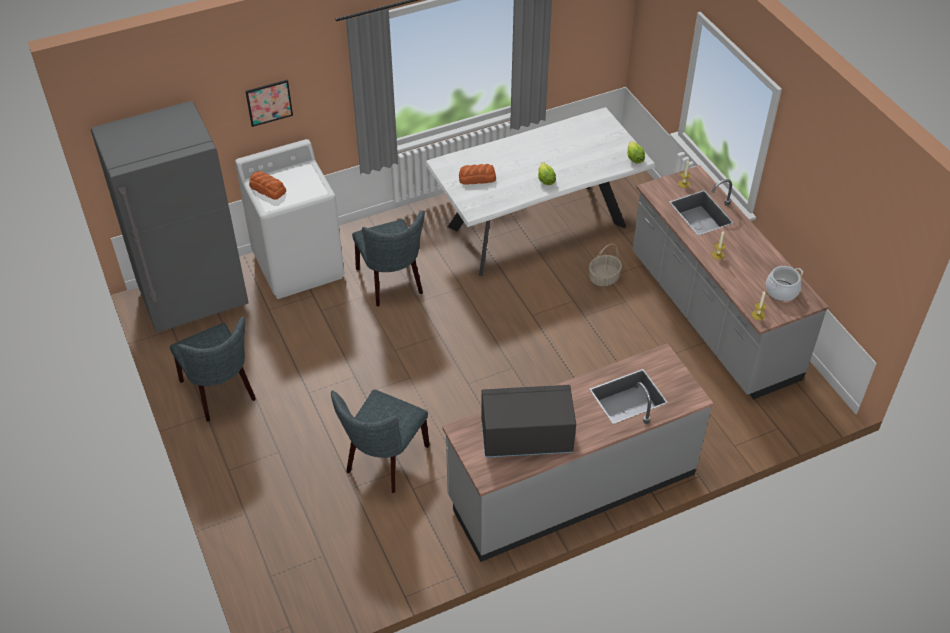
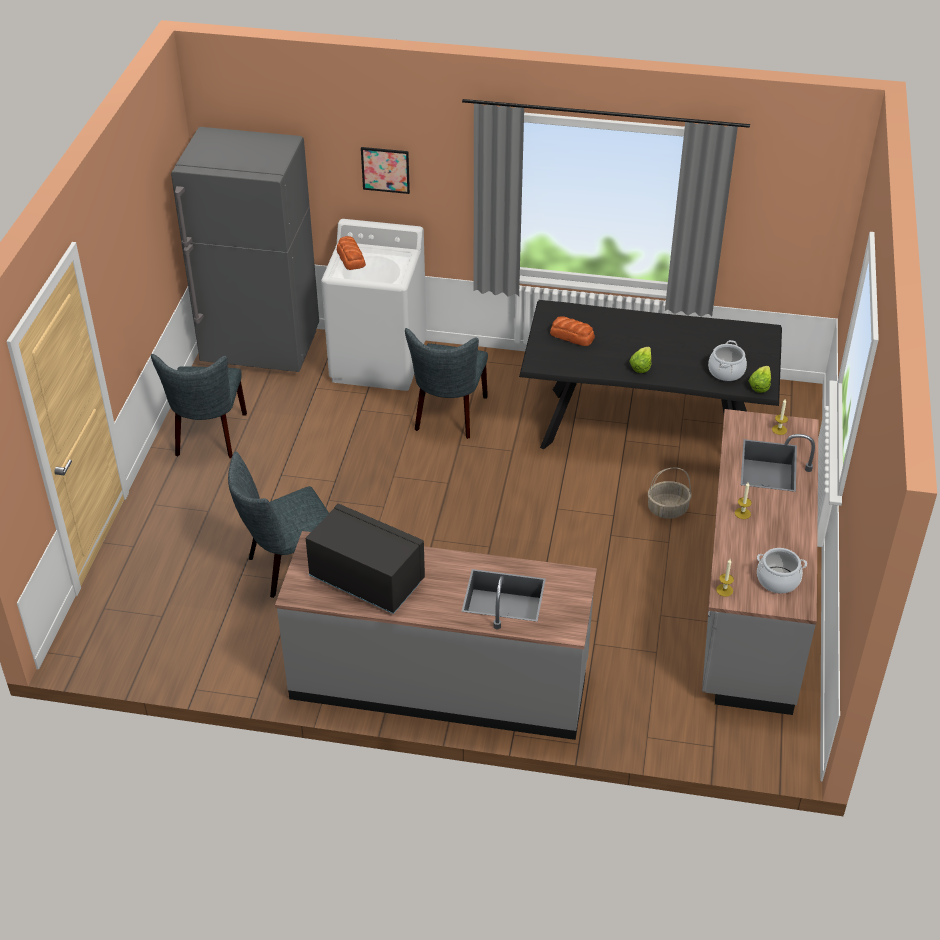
camera: 35 degrees right, 5 degrees down
white dining table [425,107,656,276] -> black dining table [519,300,782,450]
none -> cooking pot [708,340,747,381]

